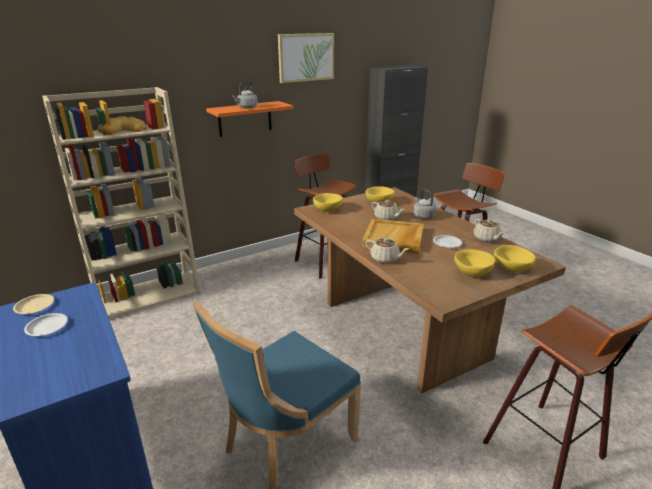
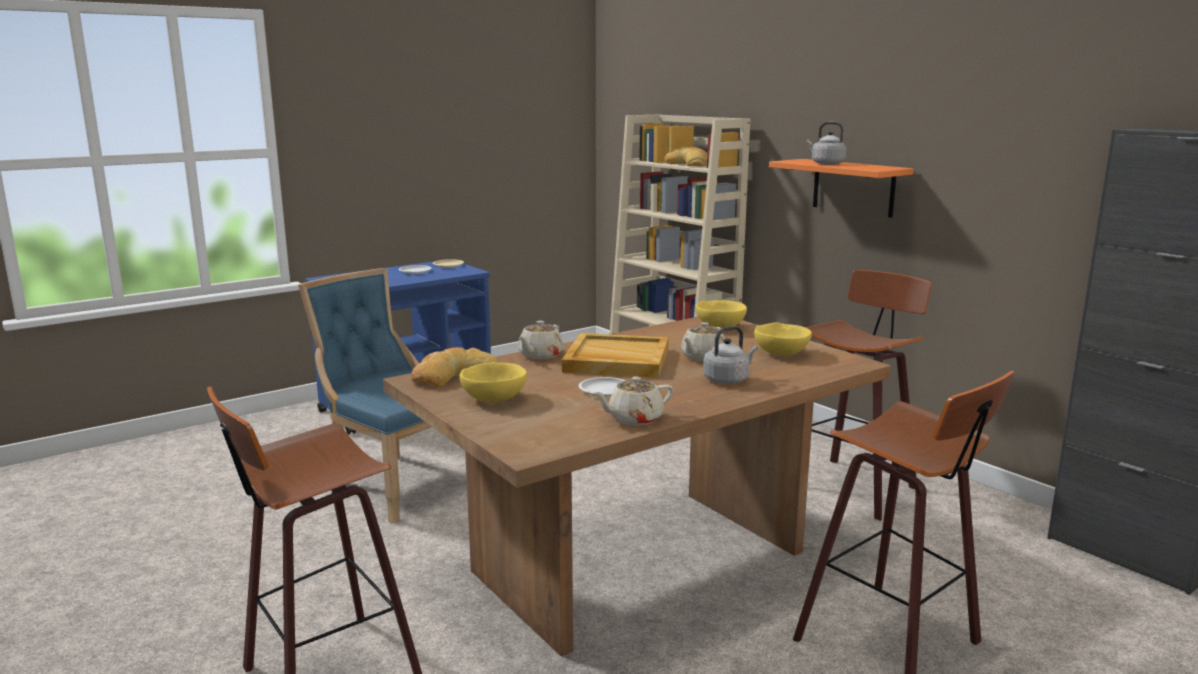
camera: 85 degrees right, 10 degrees down
picture [278,33,334,83] -> none
yellow bowl [494,245,536,272] -> none
none -> bread [411,347,498,387]

